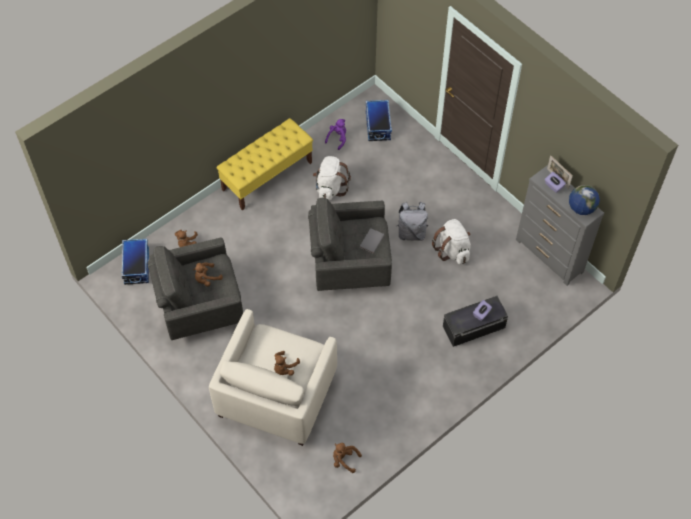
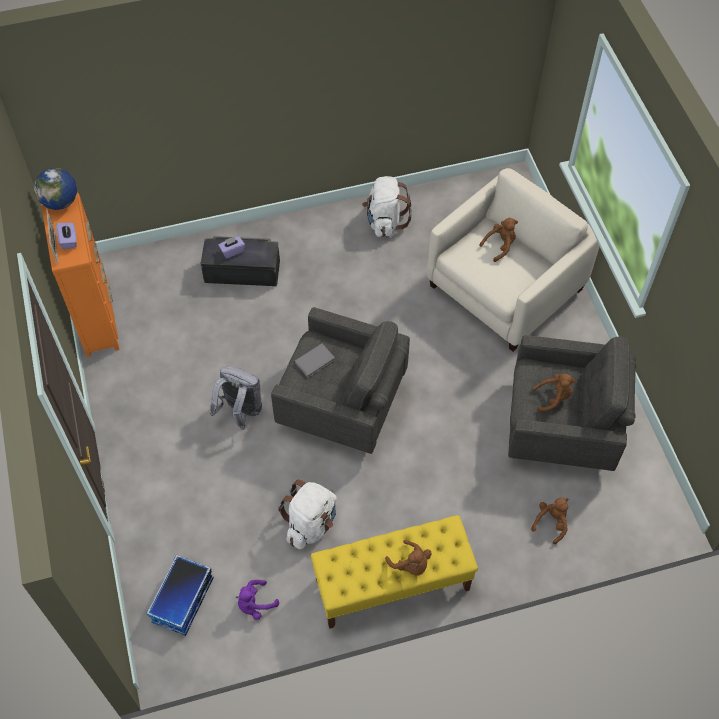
camera: 155 degrees left, 0 degrees up
storage box [121,239,149,285] -> none
brown plush toy [333,443,362,473] -> brown plush toy moved to [385,540,431,576]
white backpack [432,219,471,264] -> white backpack moved to [362,176,412,237]
grey dresser [516,165,604,286] -> orange dresser [41,192,119,357]

